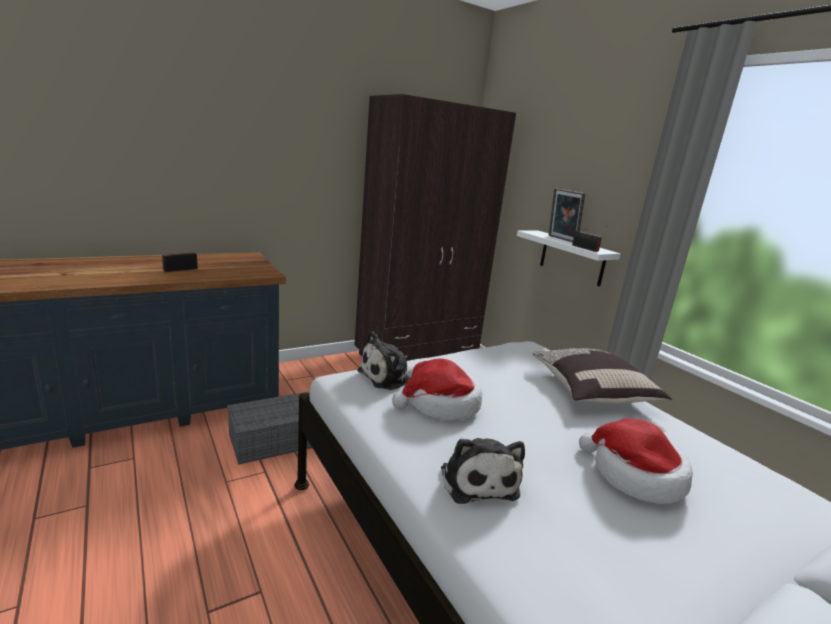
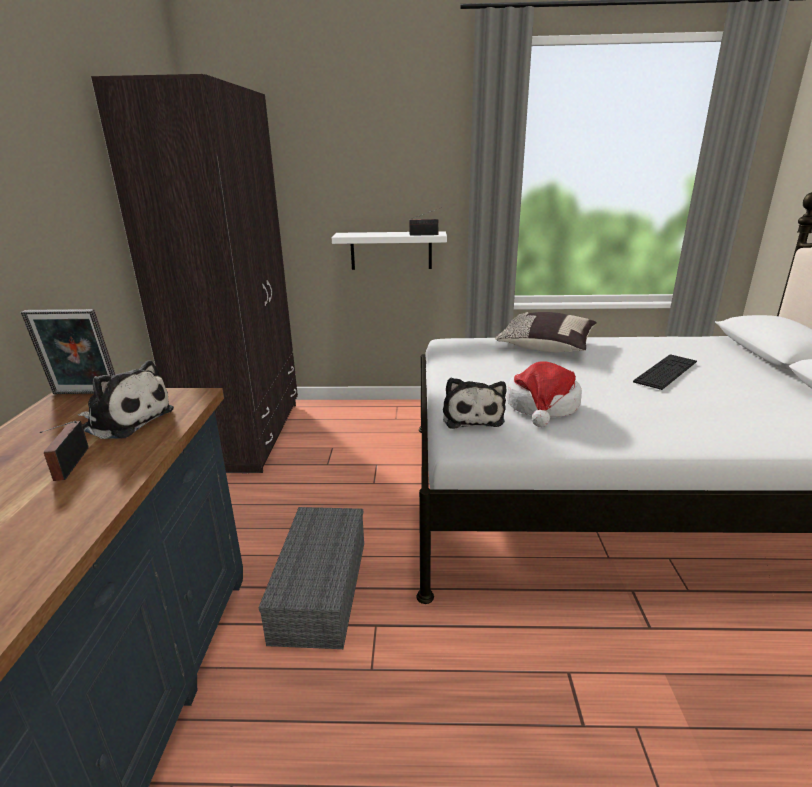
camera: 55 degrees left, 5 degrees up
plush toy [441,438,525,504] -> plush toy moved to [78,360,174,439]
picture frame [549,188,585,242] -> picture frame moved to [21,309,115,394]
hat [579,418,693,504] -> keyboard [633,354,697,390]

